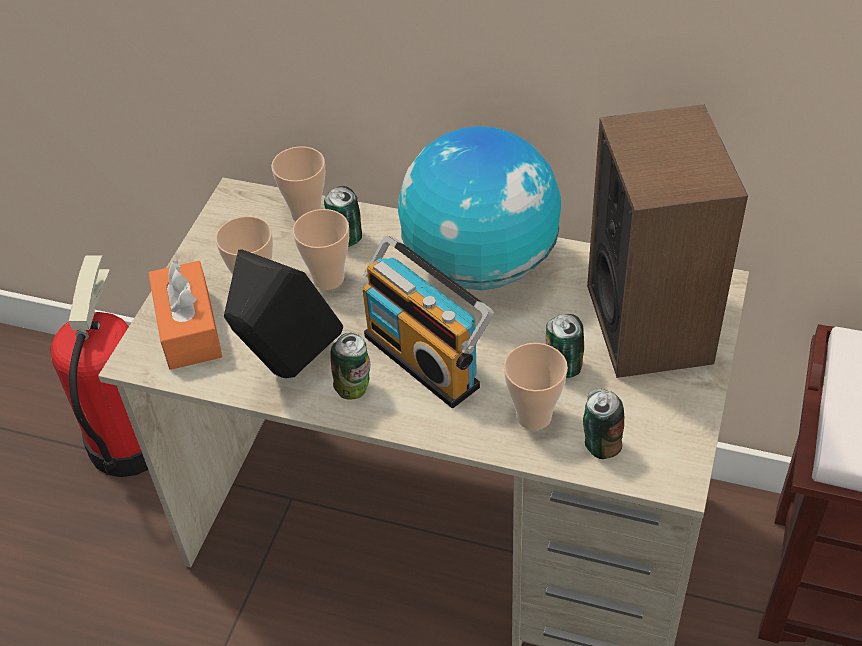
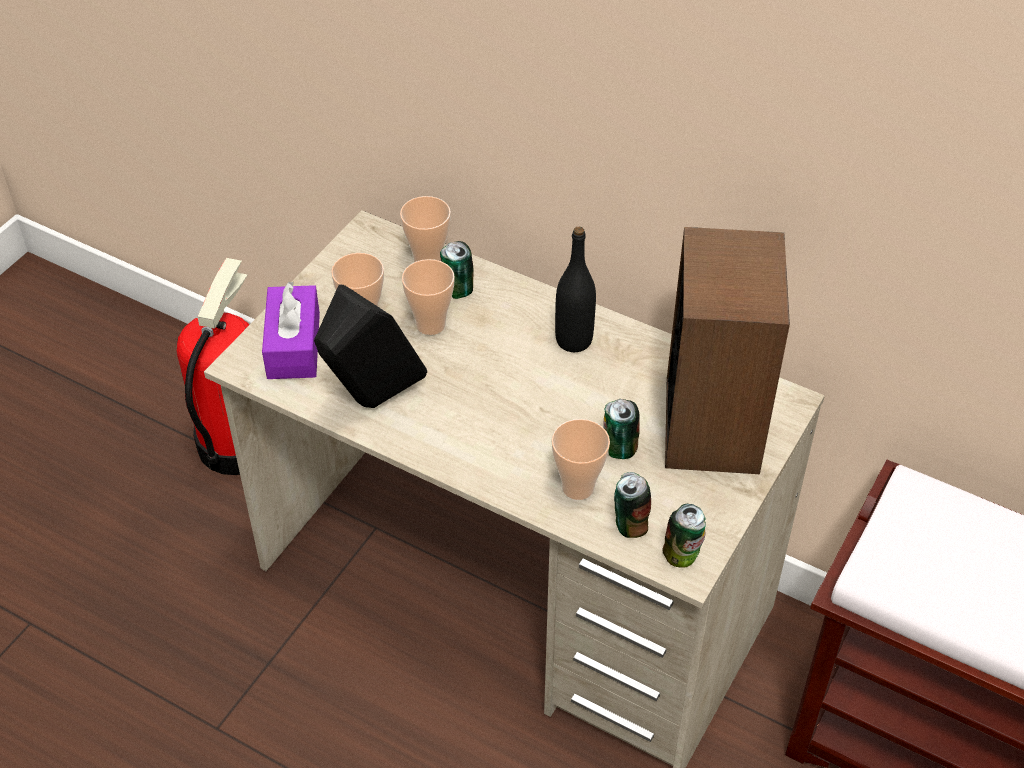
camera: 10 degrees right, 0 degrees up
orange tissue box [148,260,222,370] -> purple tissue box [262,281,320,379]
can [330,333,370,400] -> can moved to [662,504,706,568]
radio [363,236,494,408] -> none
globe [398,126,561,290] -> black bottle [555,227,596,352]

